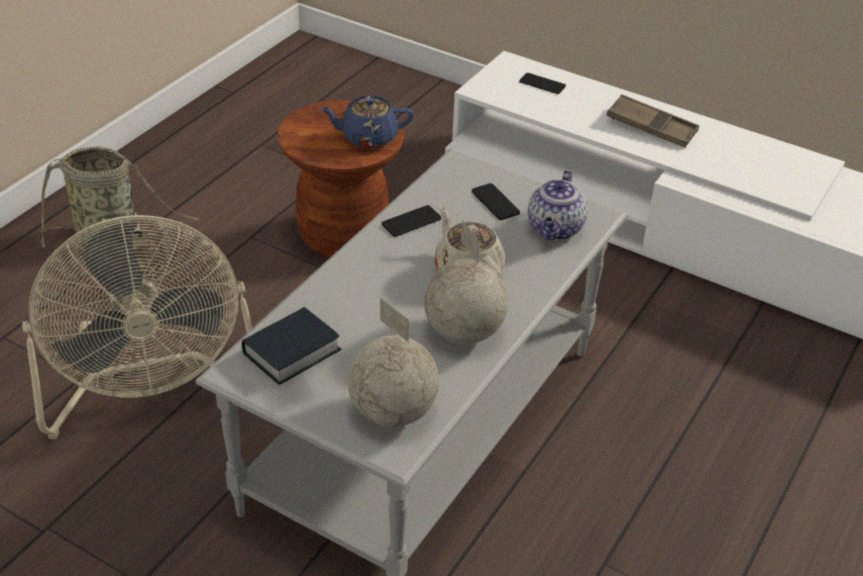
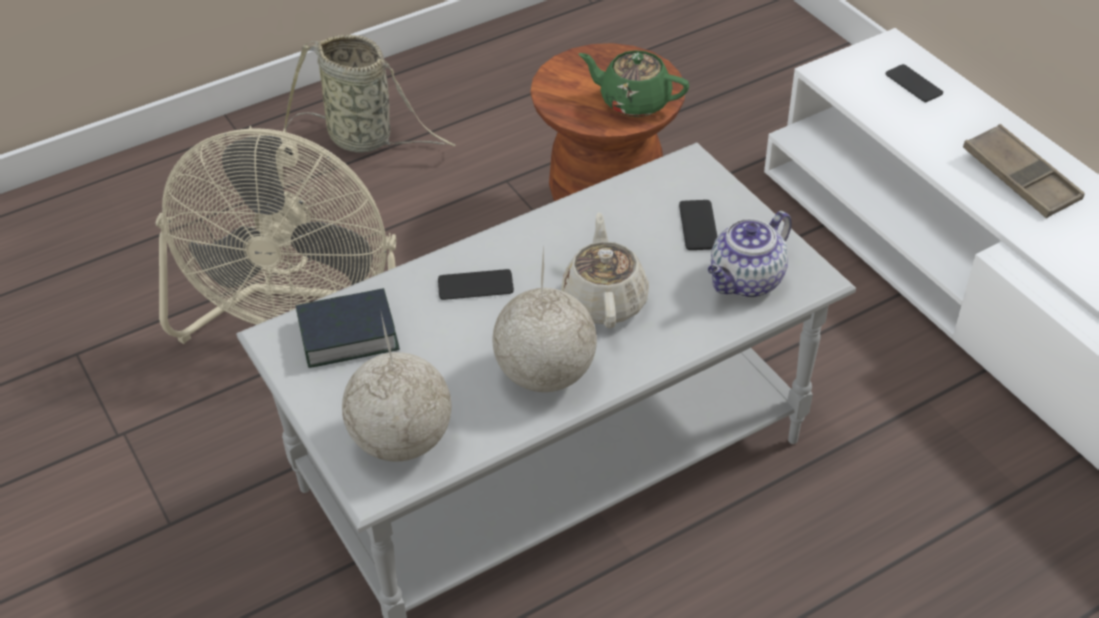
camera: 30 degrees right, 5 degrees up
blue teapot [319,96,414,148] -> green teapot [579,50,689,117]
phone [382,205,441,237] -> phone moved to [438,269,514,300]

